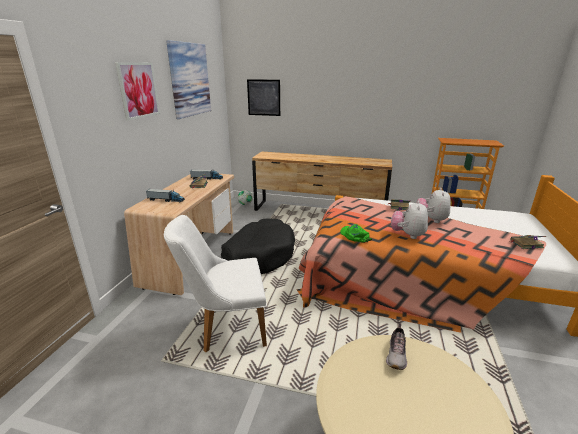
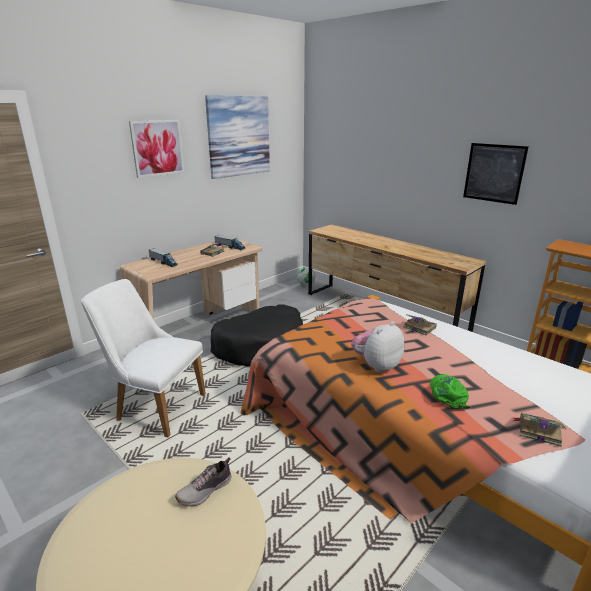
camera: 30 degrees right, 0 degrees up
picture [247,79,280,116] -> picture moved to [463,143,529,205]
green cap [340,224,372,243] -> green cap moved to [430,374,470,410]
plush toy [416,188,451,223] -> none

